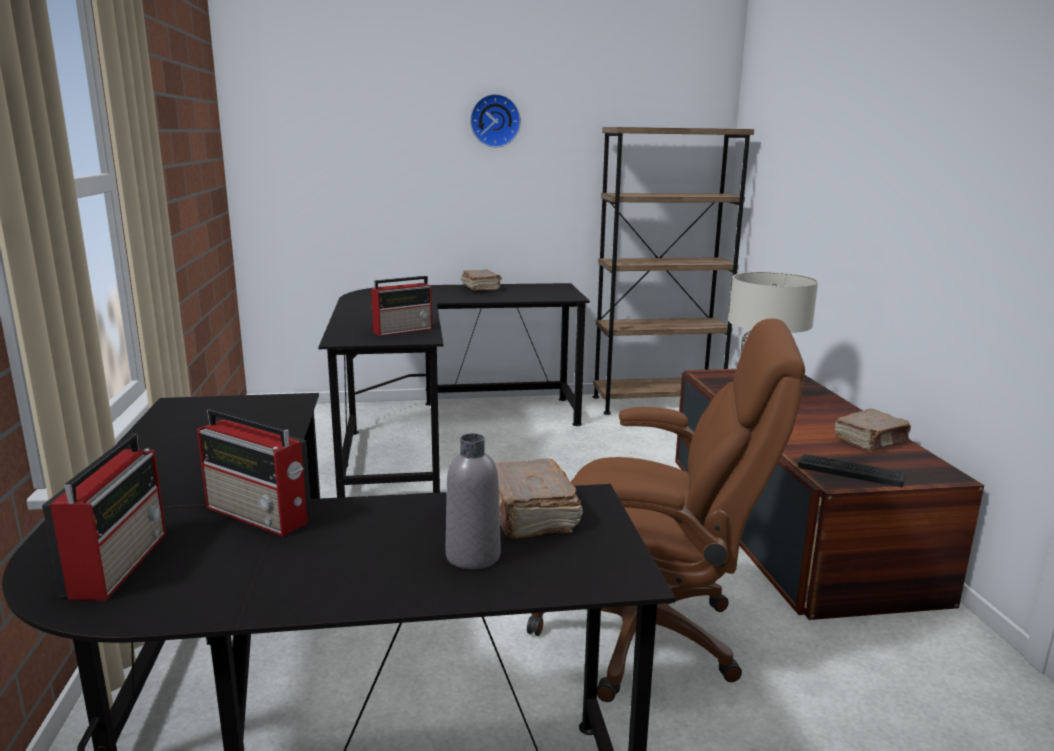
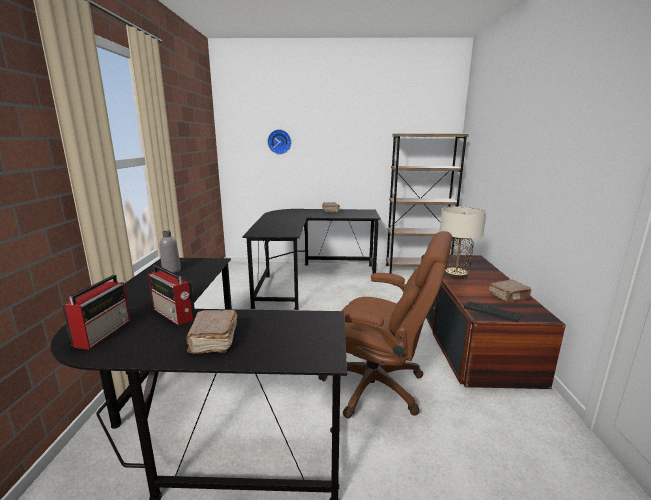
camera: 10 degrees right, 0 degrees up
radio [371,276,433,336] -> none
grey bottle [446,433,501,569] -> grey bottle moved to [160,231,181,273]
wall clock [470,94,521,148] -> wall clock moved to [267,129,291,154]
brown book [495,459,583,539] -> brown book moved to [186,310,237,354]

